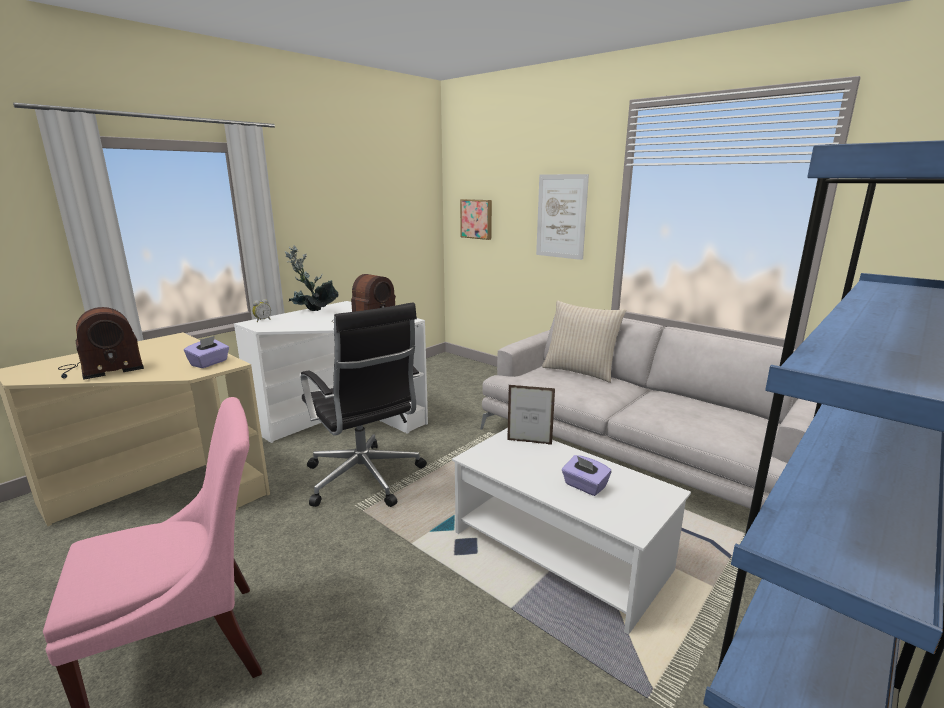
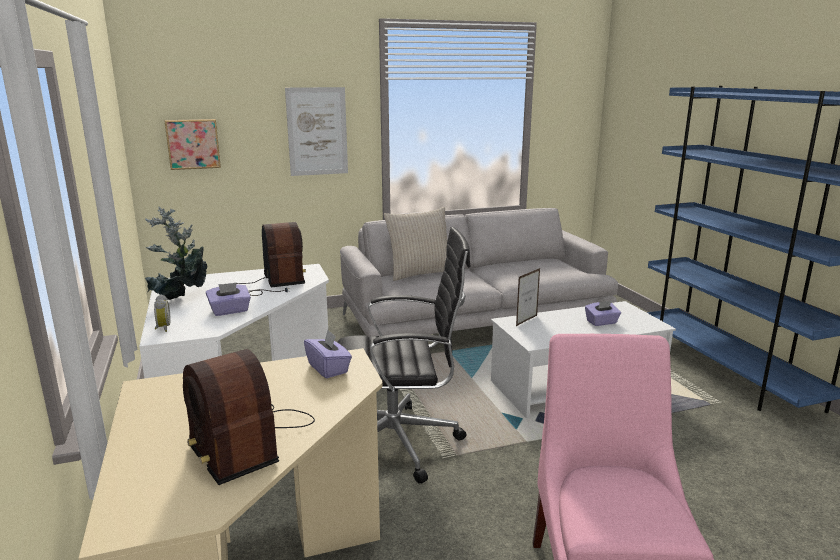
camera: 60 degrees left, 0 degrees up
radio [58,307,144,380] -> radio turned 150 degrees clockwise [183,349,315,485]
none -> purple tissue box [206,282,251,316]

